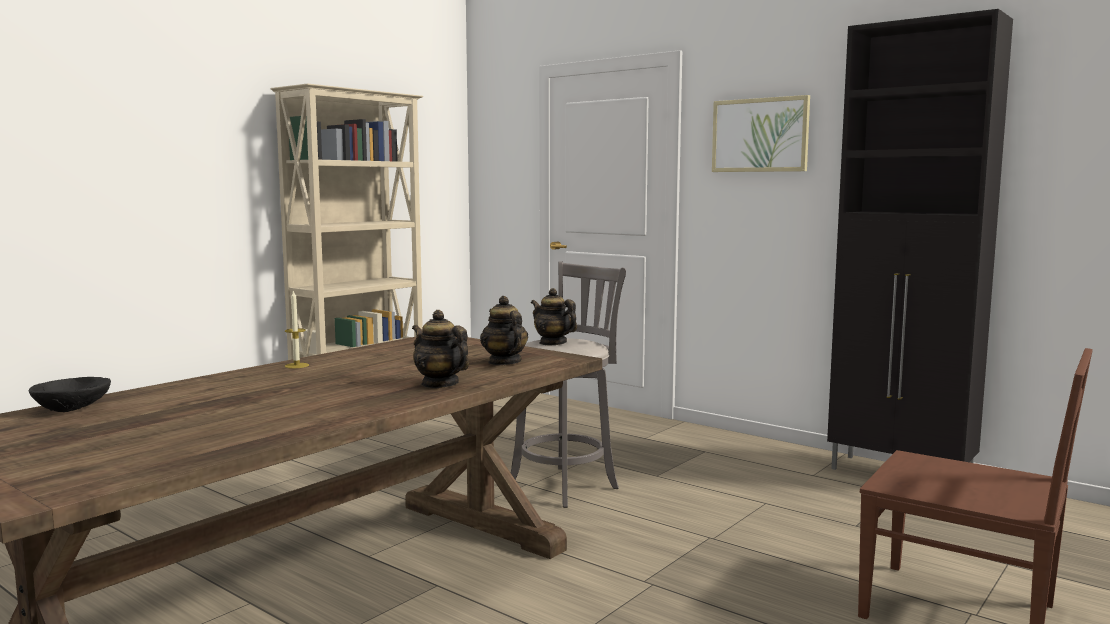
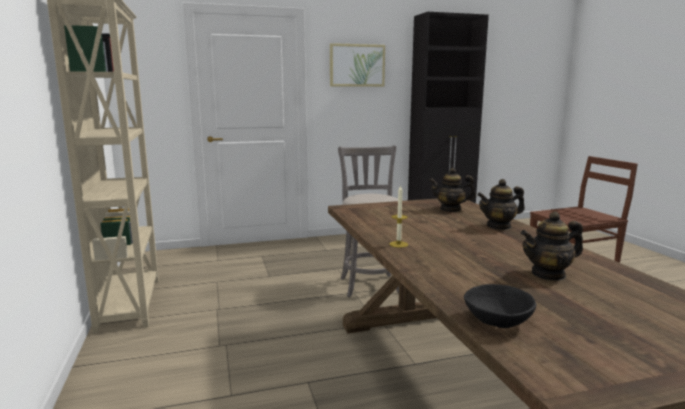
camera: 55 degrees left, 5 degrees up
teapot [531,288,577,345] -> teapot moved to [521,211,583,281]

